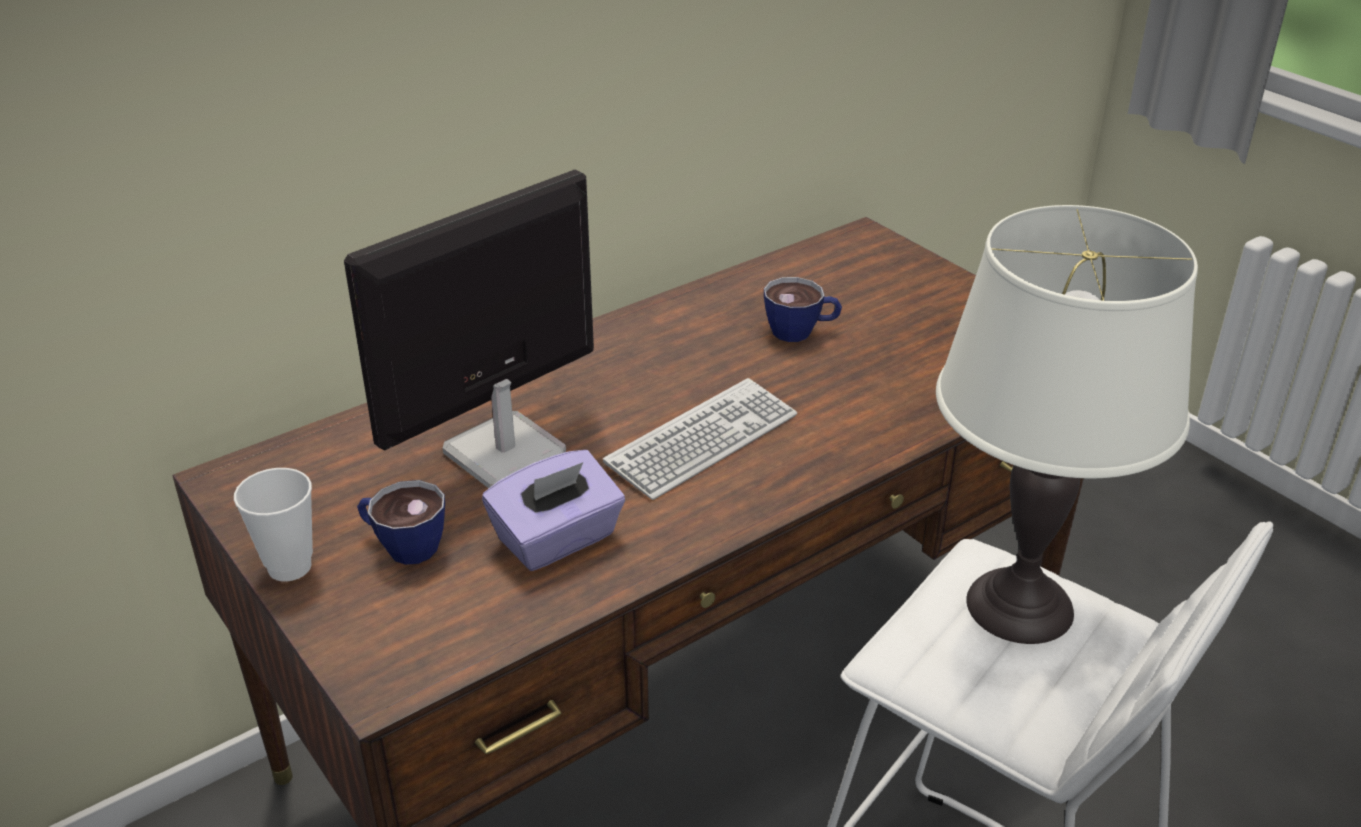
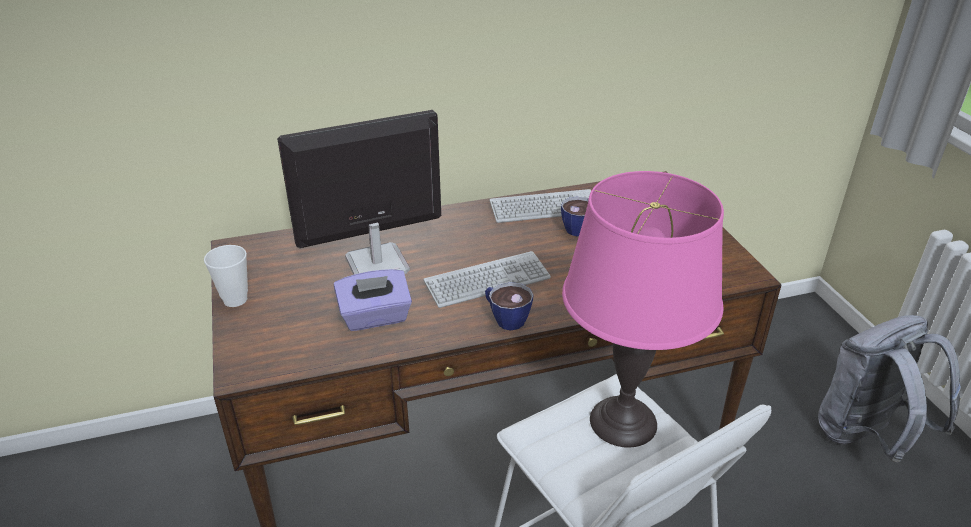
camera: 20 degrees right, 0 degrees up
cup [357,480,445,565] -> cup moved to [485,282,533,330]
white table lamp [936,205,1198,644] -> pink table lamp [562,171,724,448]
none -> keyboard [489,189,591,223]
none -> grey backpack [818,315,961,462]

